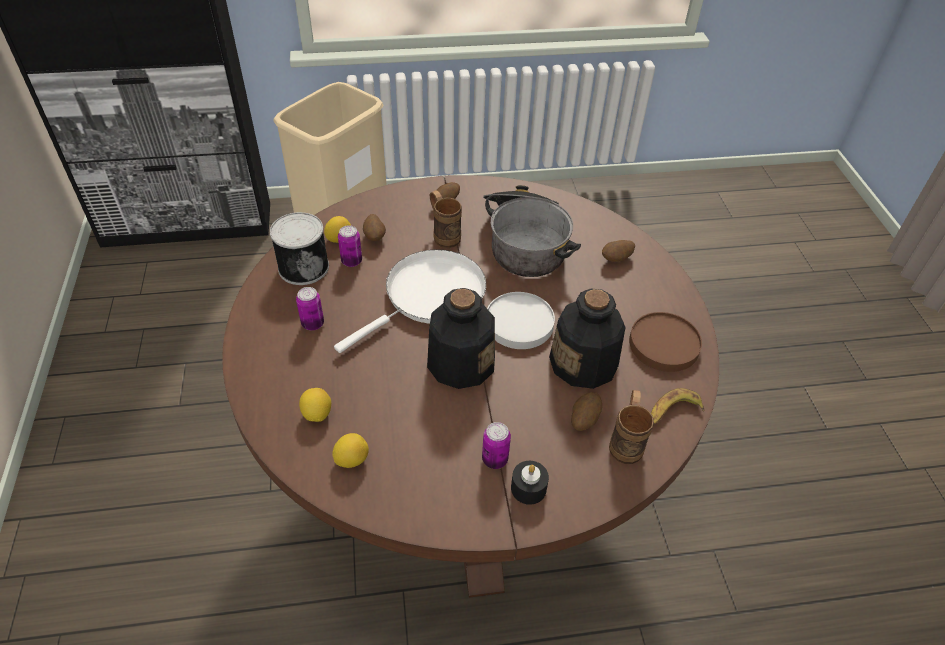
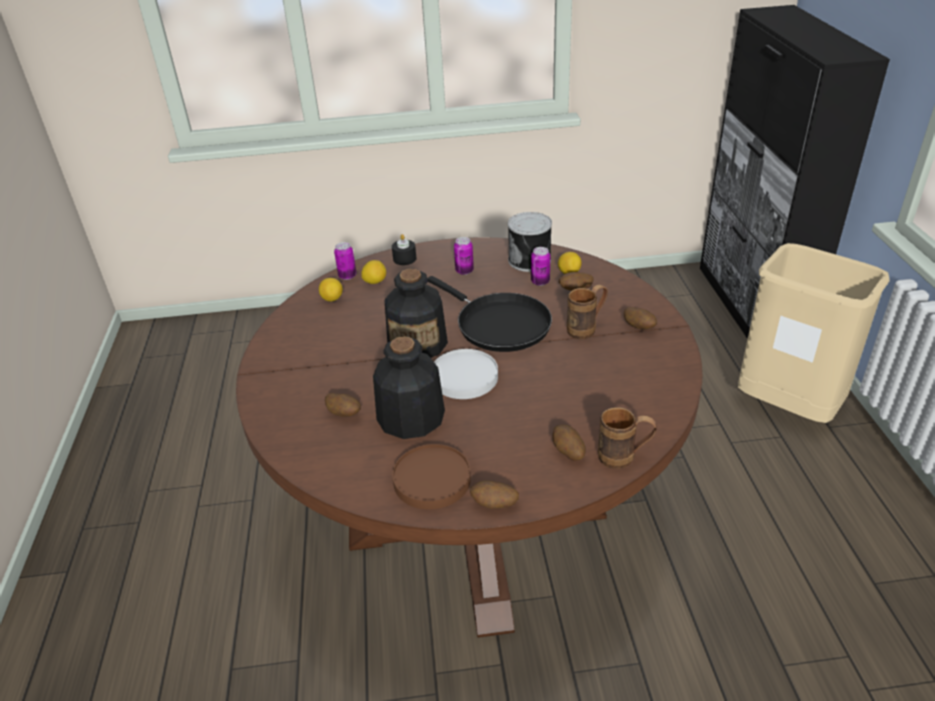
camera: 95 degrees right, 10 degrees down
white frying pan [334,249,486,353] -> black frying pan [428,276,552,352]
can [482,422,511,469] -> can moved to [334,242,356,280]
cooking pot [483,185,581,277] -> none
black candle [511,461,549,505] -> black candle moved to [392,234,417,265]
brown mug [609,390,654,464] -> brown mug moved to [598,407,657,469]
banana [651,388,705,425] -> none
none -> potato [470,480,519,509]

